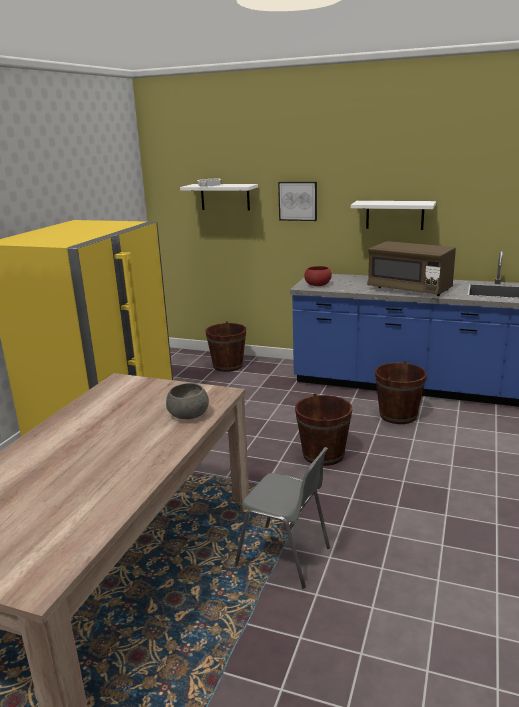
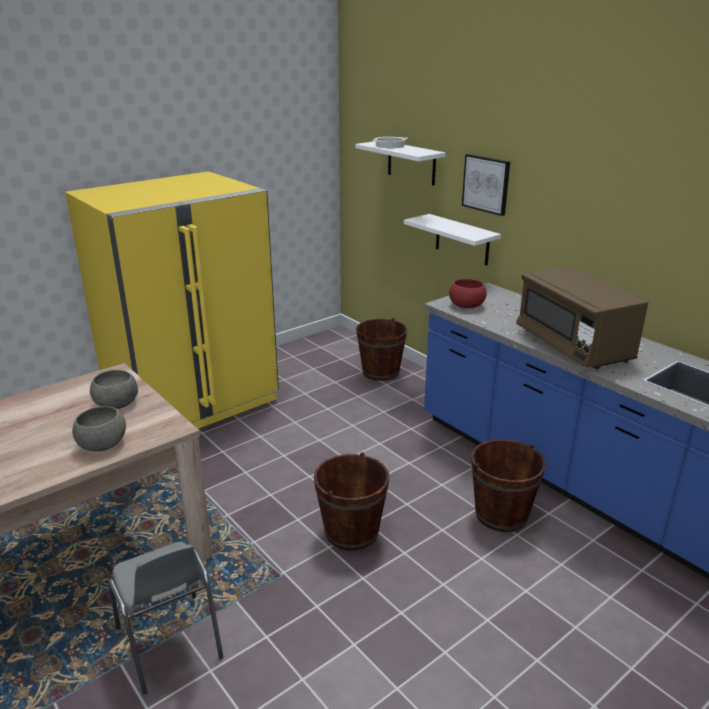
camera: 30 degrees right, 5 degrees up
white shelf [351,201,436,230] -> white shelf moved to [404,214,501,265]
none -> grey bowl [90,370,138,409]

